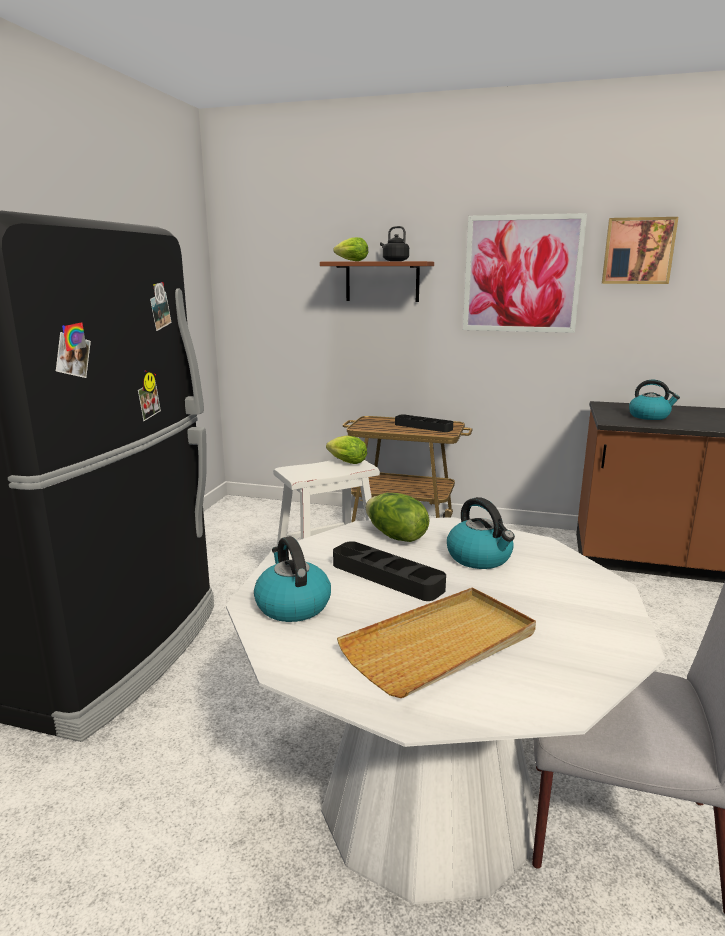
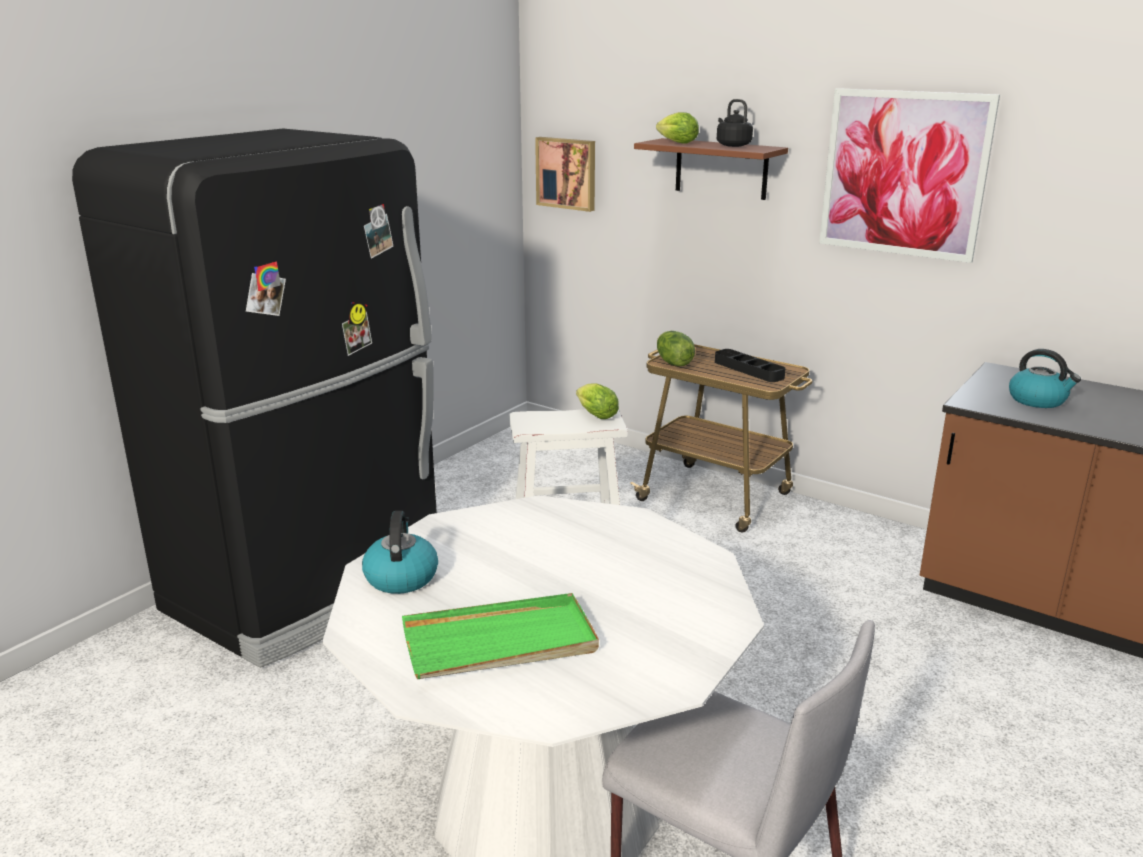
camera: 20 degrees right, 5 degrees up
black tray [333,541,446,601] -> none
beige tray [337,588,536,698] -> green tray [402,593,599,679]
lettuce [366,493,429,542] -> lettuce moved to [657,331,695,366]
kettle [447,497,515,569] -> none
picture [602,217,678,284] -> picture moved to [535,137,595,212]

